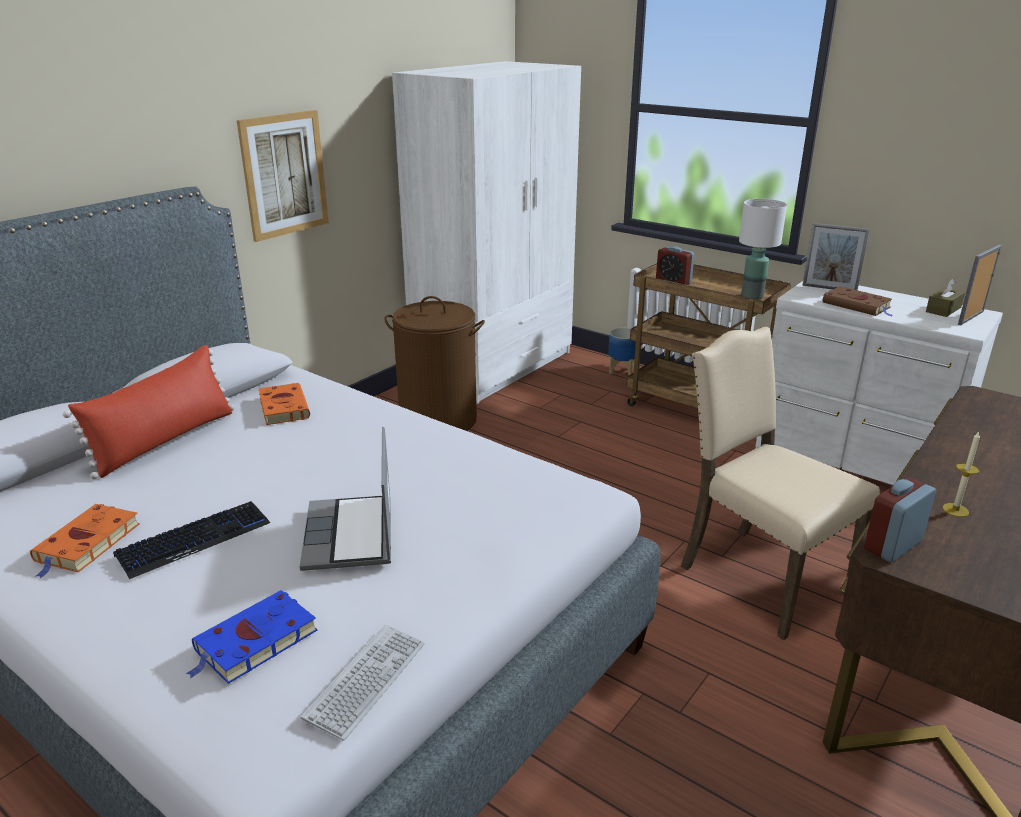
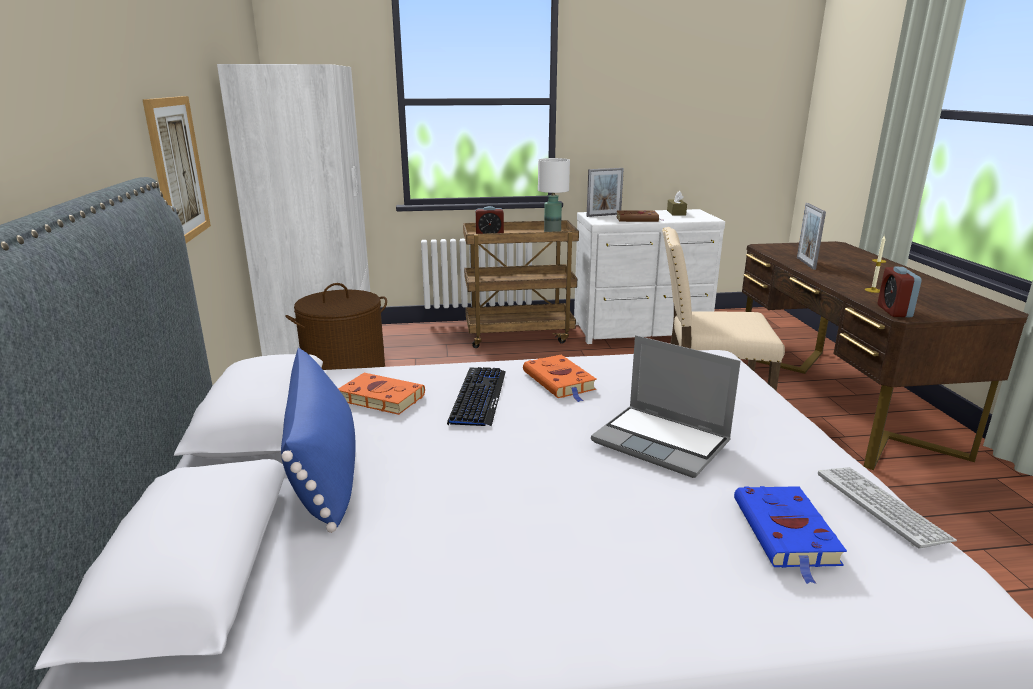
camera: 45 degrees left, 5 degrees down
orange book [30,504,140,578] -> orange book moved to [523,355,597,402]
red pillow [63,345,235,479] -> blue pillow [281,348,355,533]
keyboard [113,501,270,579] -> keyboard moved to [447,367,506,426]
planter [608,328,636,376] -> none
picture frame [958,245,1002,325] -> picture frame moved to [797,203,826,270]

